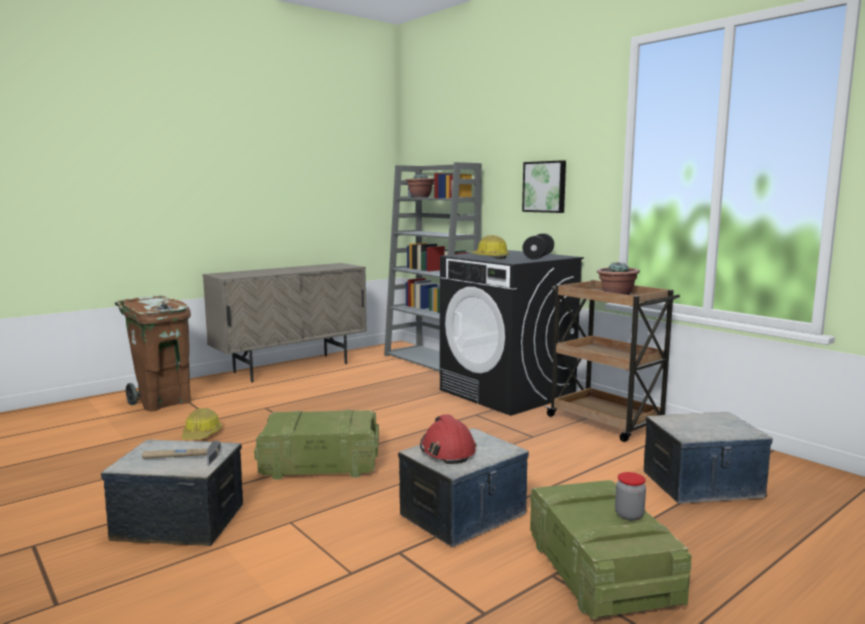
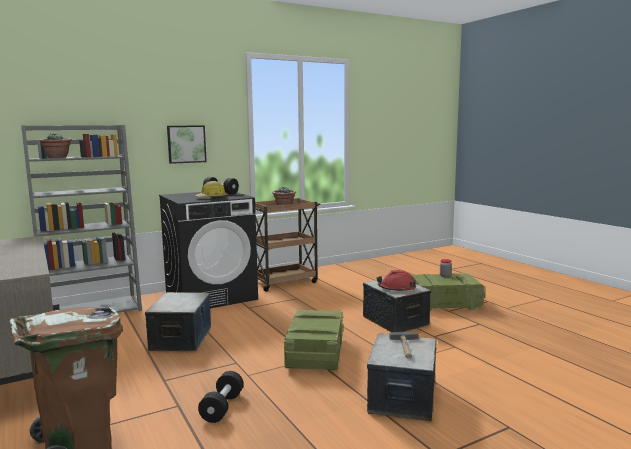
camera: 80 degrees left, 0 degrees up
hard hat [181,408,222,440] -> black dumbbell [198,371,244,423]
storage box [644,412,773,504] -> storage box moved to [145,292,211,351]

